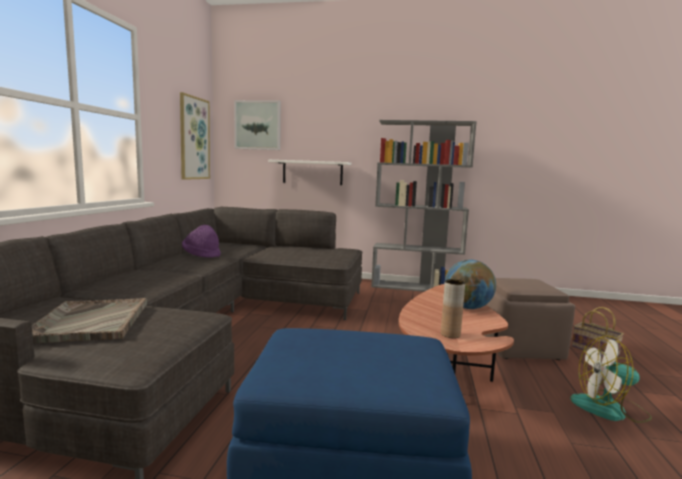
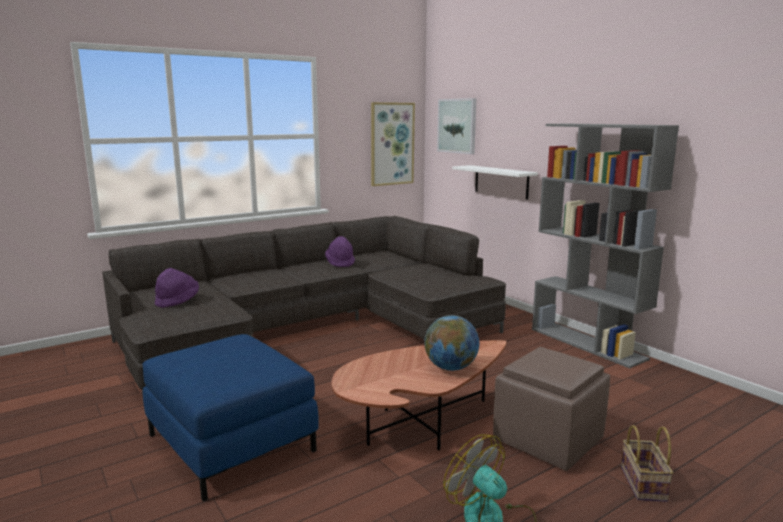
camera: 45 degrees right, 5 degrees up
grey tray [32,298,147,344] -> purple hat [155,268,199,308]
brown vase [441,279,465,338] -> none

